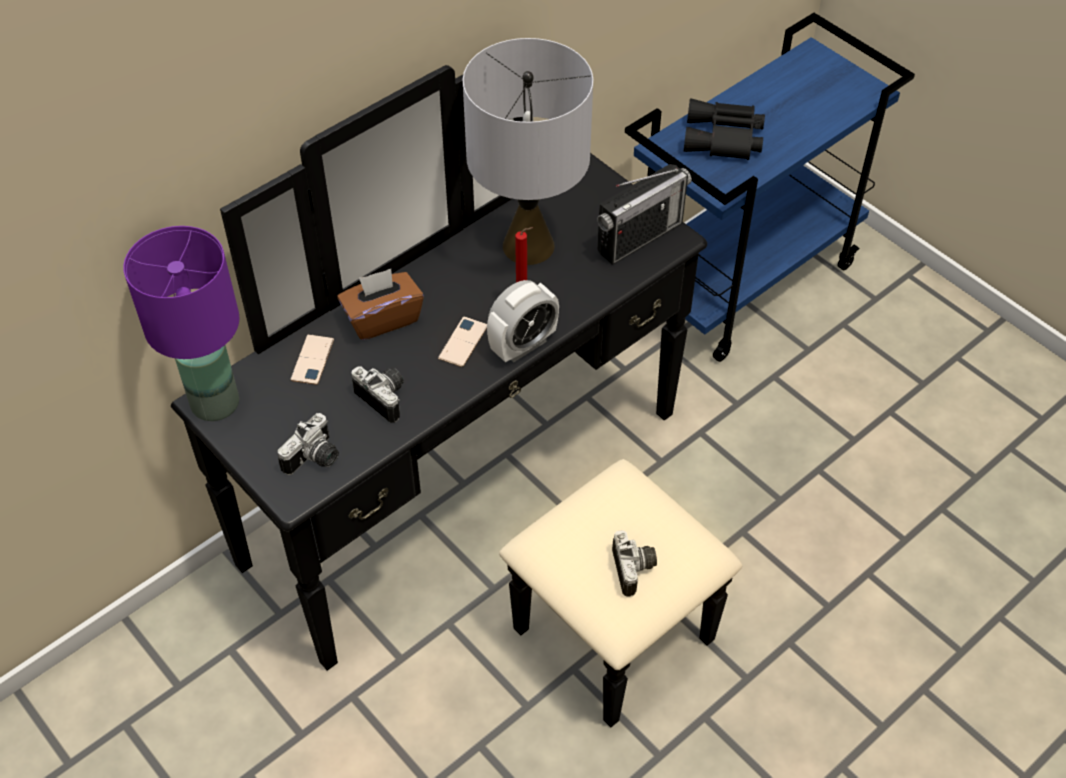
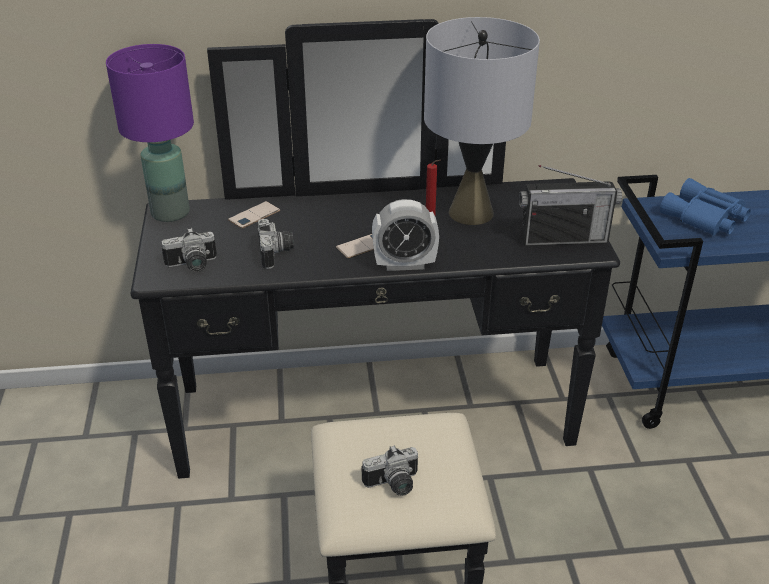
camera: 35 degrees right, 15 degrees down
brown tissue box [337,269,424,340] -> none
camera [612,530,657,597] -> camera turned 45 degrees clockwise [362,445,418,496]
black binoculars [683,99,765,160] -> blue binoculars [660,178,751,235]

